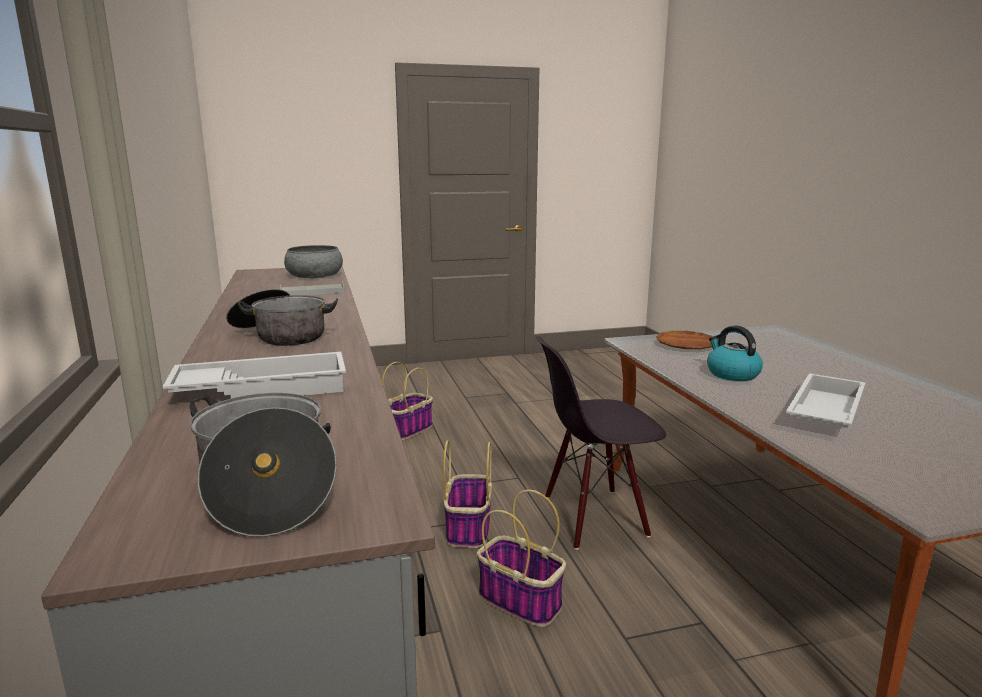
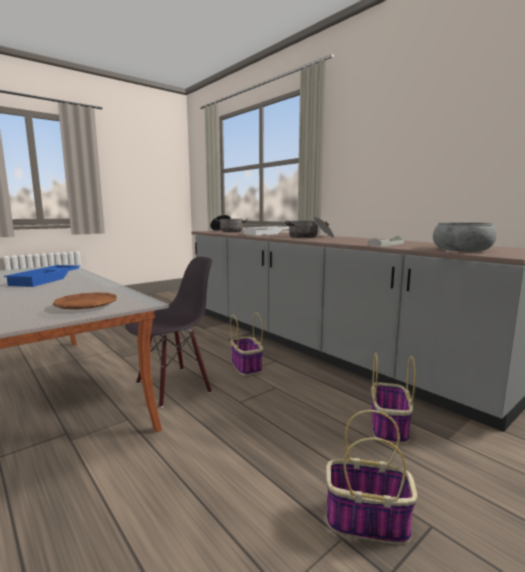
camera: 155 degrees right, 5 degrees down
basket [477,490,566,627] -> basket moved to [326,410,417,545]
kettle [707,326,763,381] -> none
white tray [786,373,866,428] -> blue tray [4,265,80,287]

